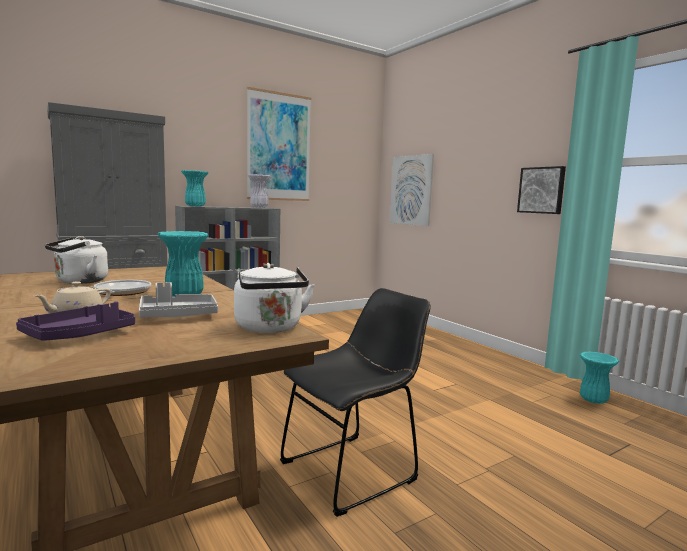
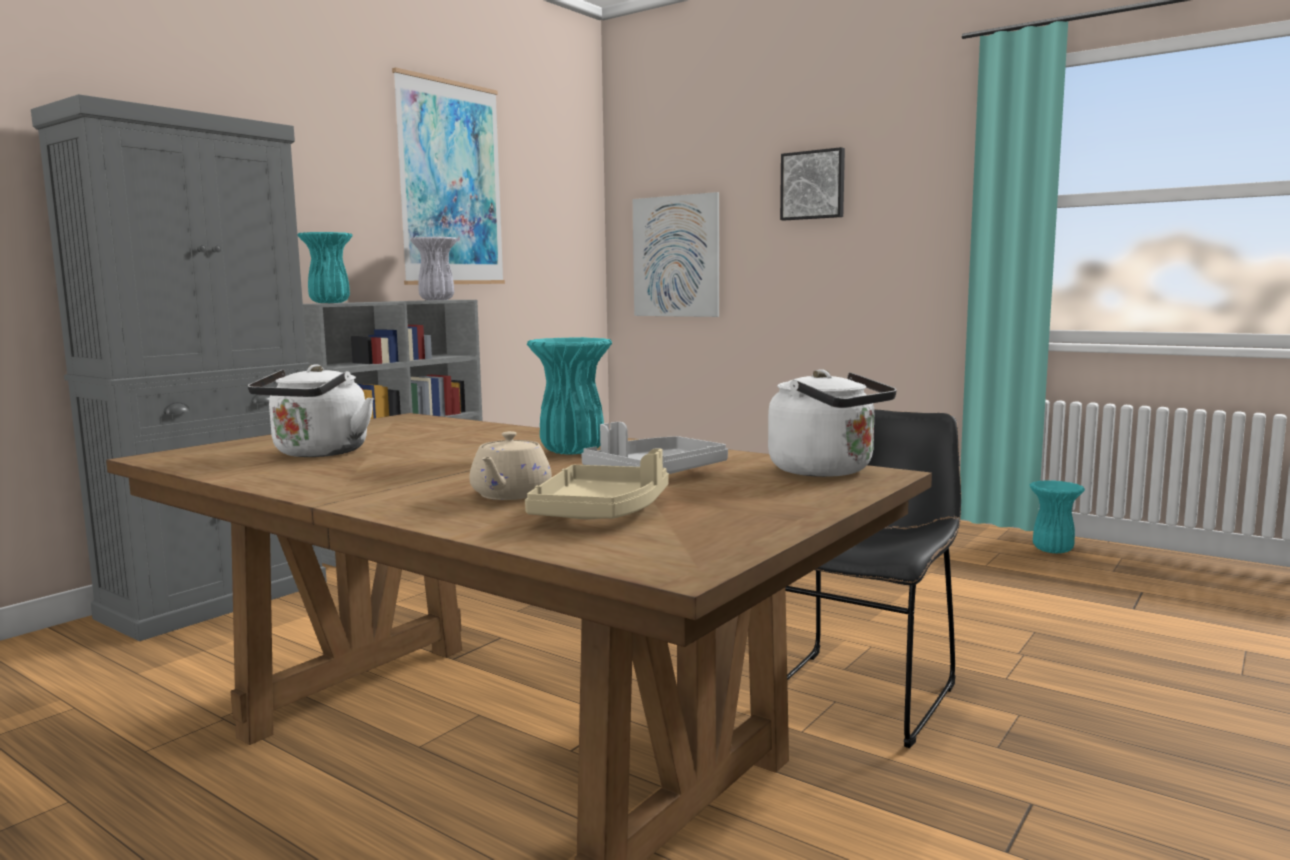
camera: 20 degrees left, 0 degrees up
purple tray [16,301,135,341] -> beige tray [525,448,669,519]
frying pan [94,280,151,296] -> none
picture [517,166,566,214] -> picture moved to [780,147,845,220]

